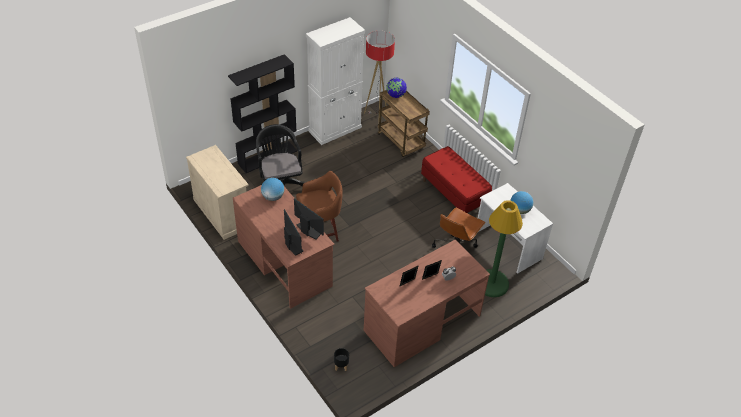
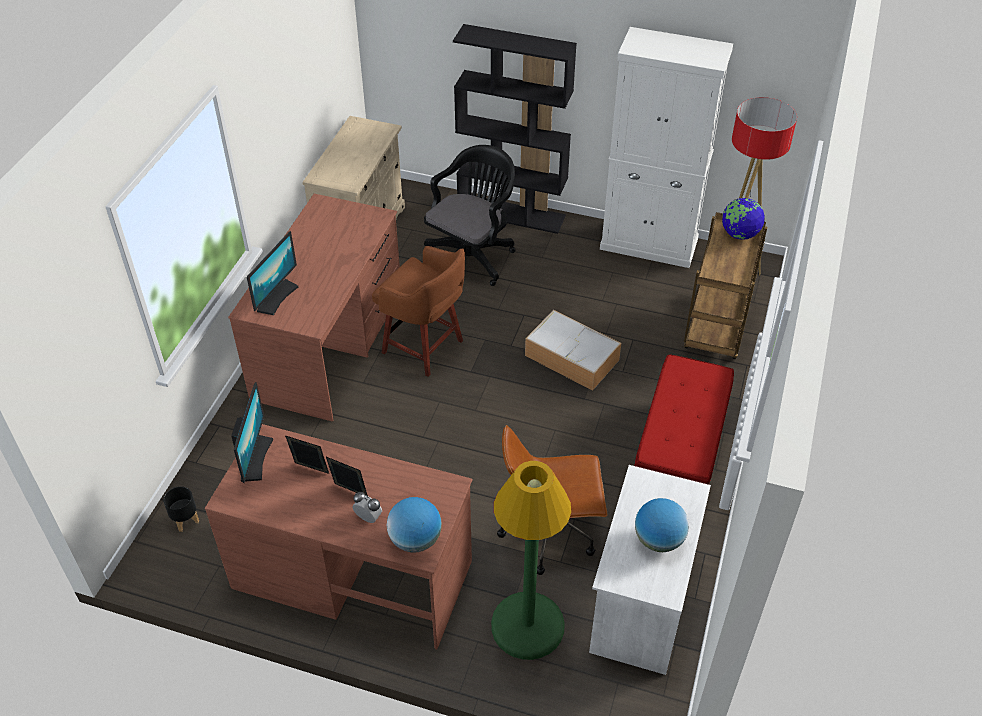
camera: 55 degrees right, 0 degrees up
globe [261,178,284,201] -> globe moved to [387,497,442,553]
monitor [294,198,324,239] -> monitor moved to [232,382,273,483]
none -> storage box [525,310,621,391]

